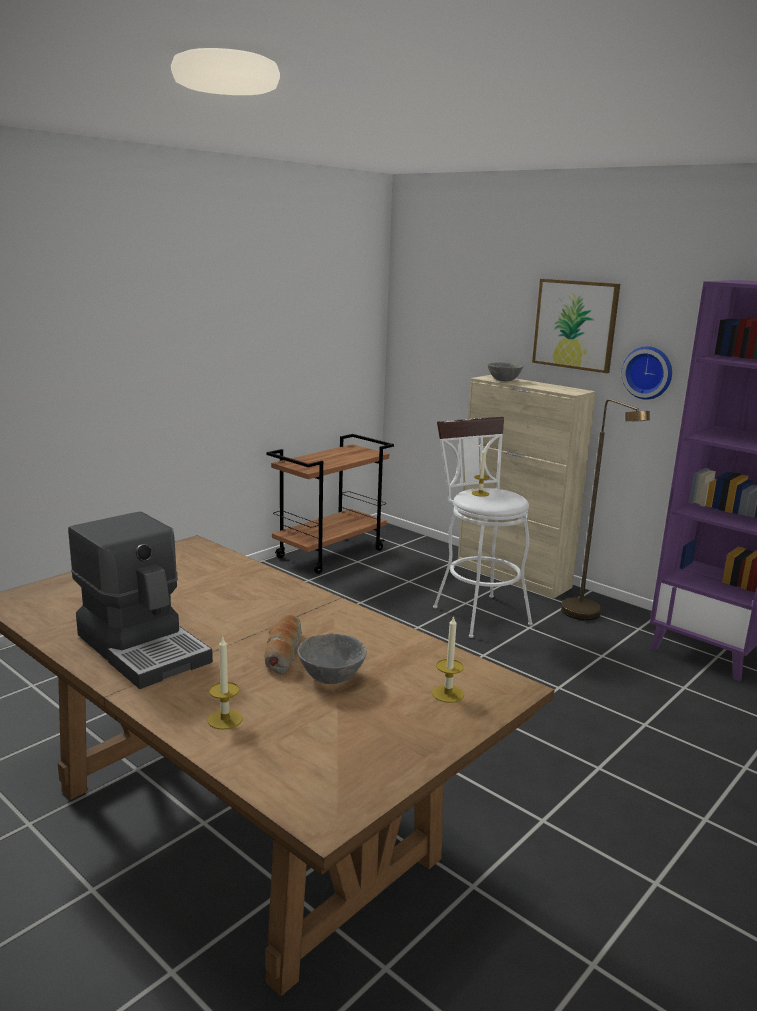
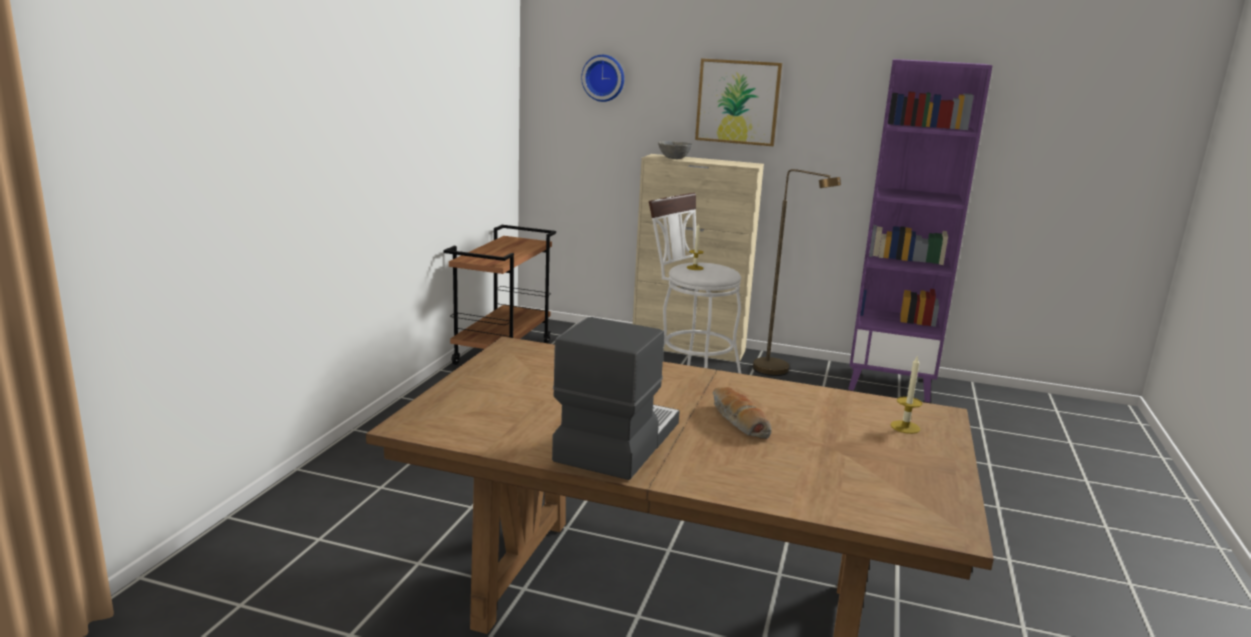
camera: 25 degrees left, 0 degrees up
coffee machine [68,511,213,689] -> coffee machine turned 90 degrees counterclockwise [552,317,680,480]
candle [208,636,243,730] -> none
grey bowl [297,633,367,684] -> none
wall clock [622,346,672,400] -> wall clock moved to [581,55,624,102]

